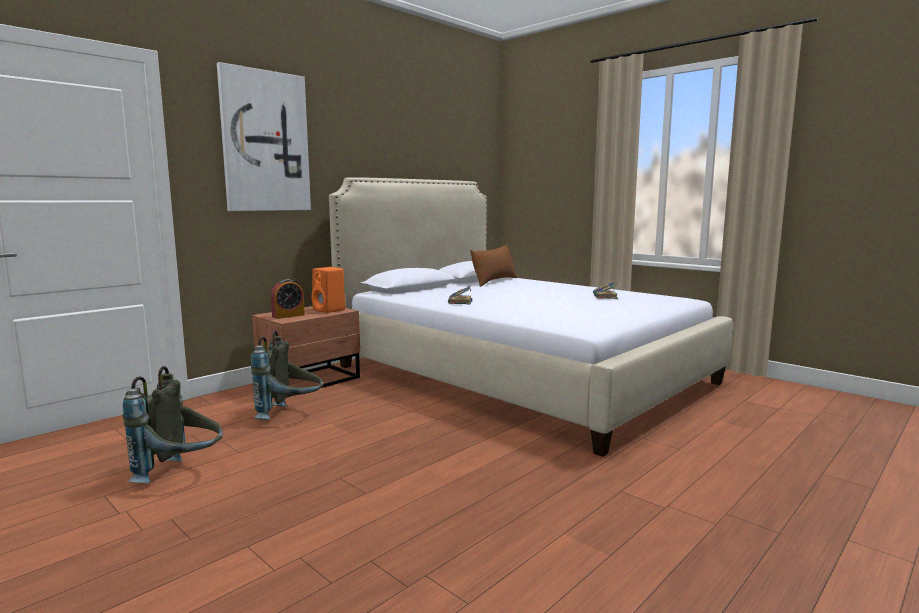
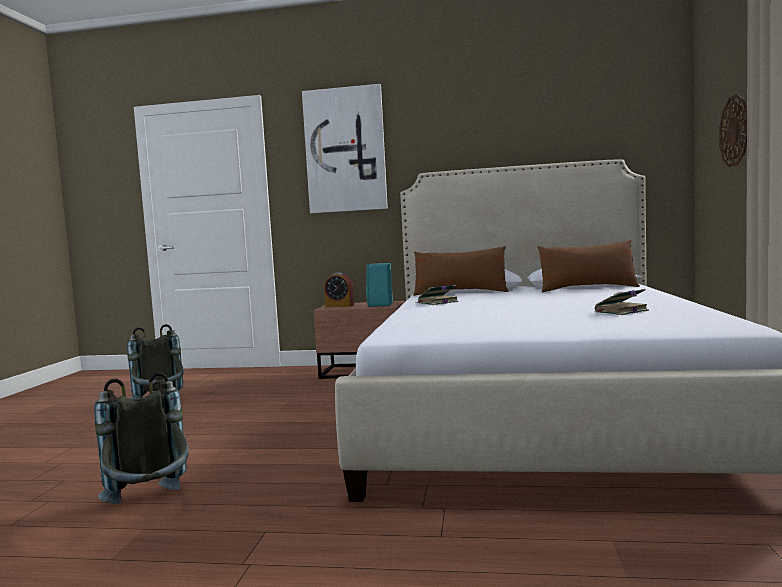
camera: 55 degrees right, 5 degrees down
grey backpack [251,330,323,420] -> grey backpack moved to [94,372,189,504]
orange speaker [311,267,346,313] -> turquoise speaker [366,263,393,307]
none -> brown pillow [413,246,509,296]
none -> wall clock [719,94,747,167]

